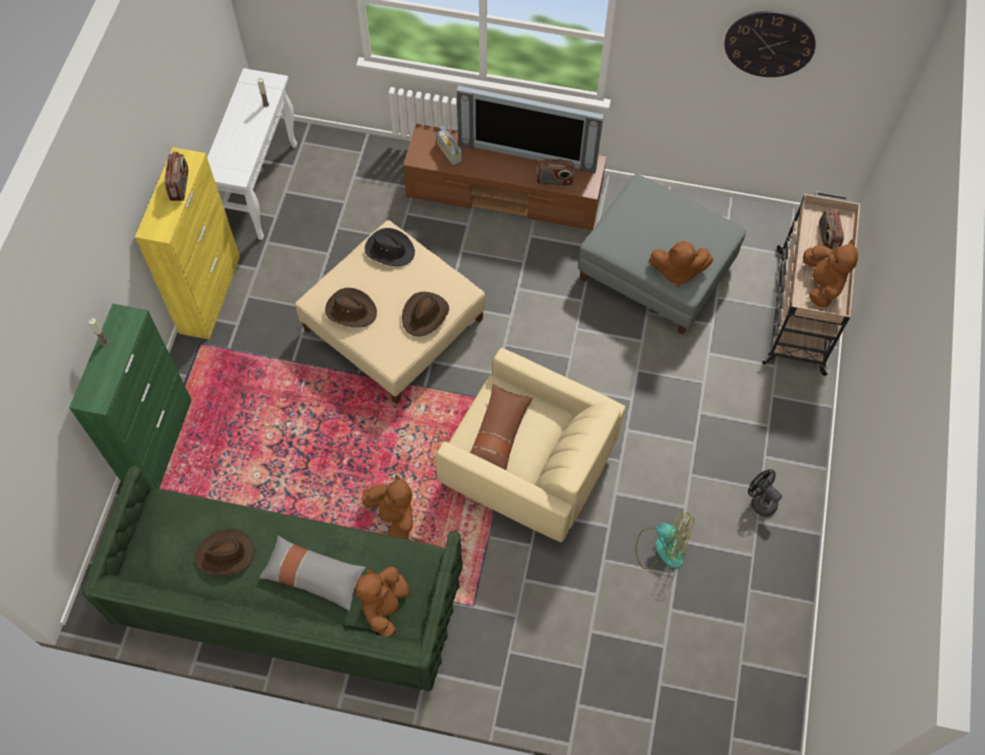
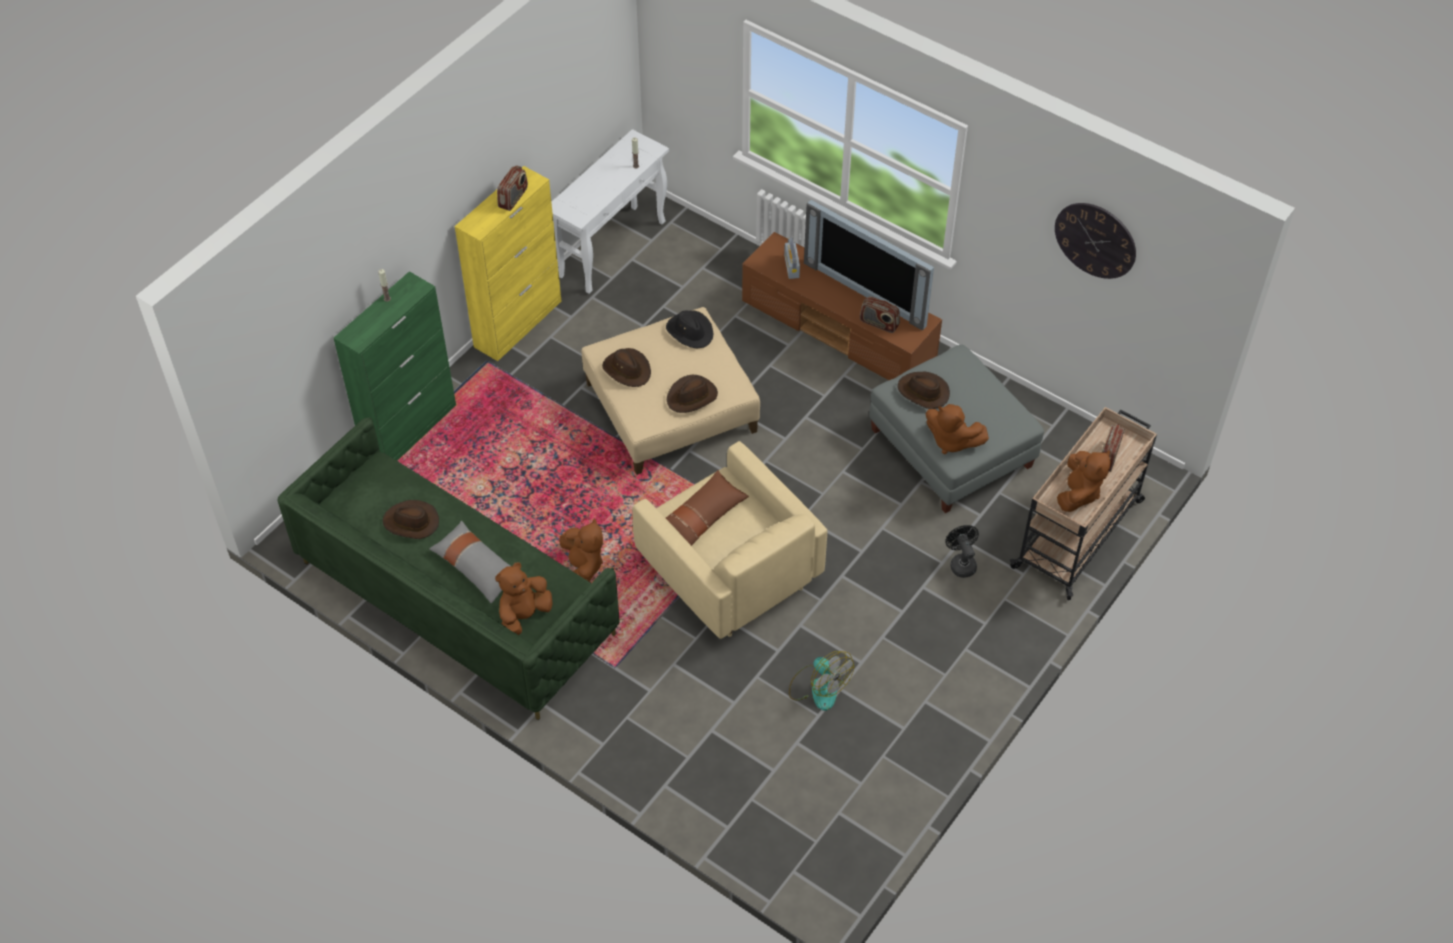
camera: 25 degrees right, 10 degrees down
black fan [748,469,782,517] -> black fan moved to [945,525,979,578]
none -> brown hat [898,372,950,409]

